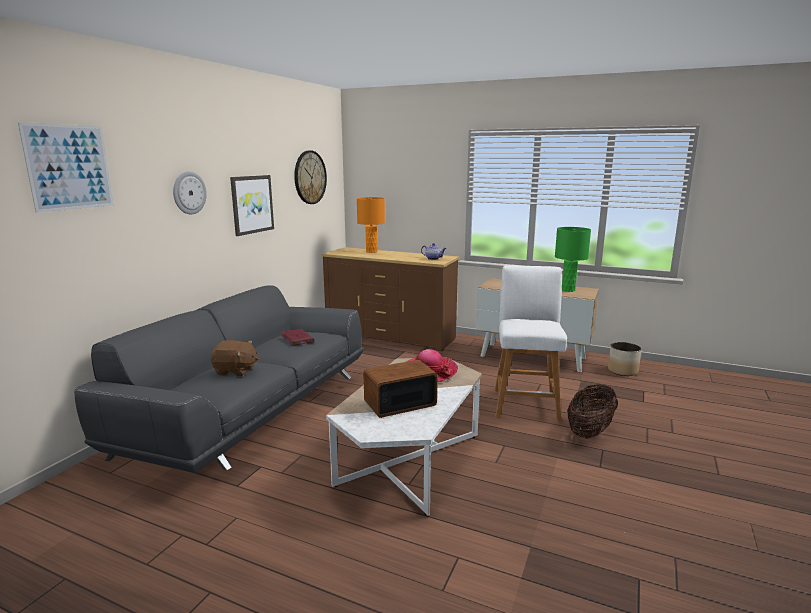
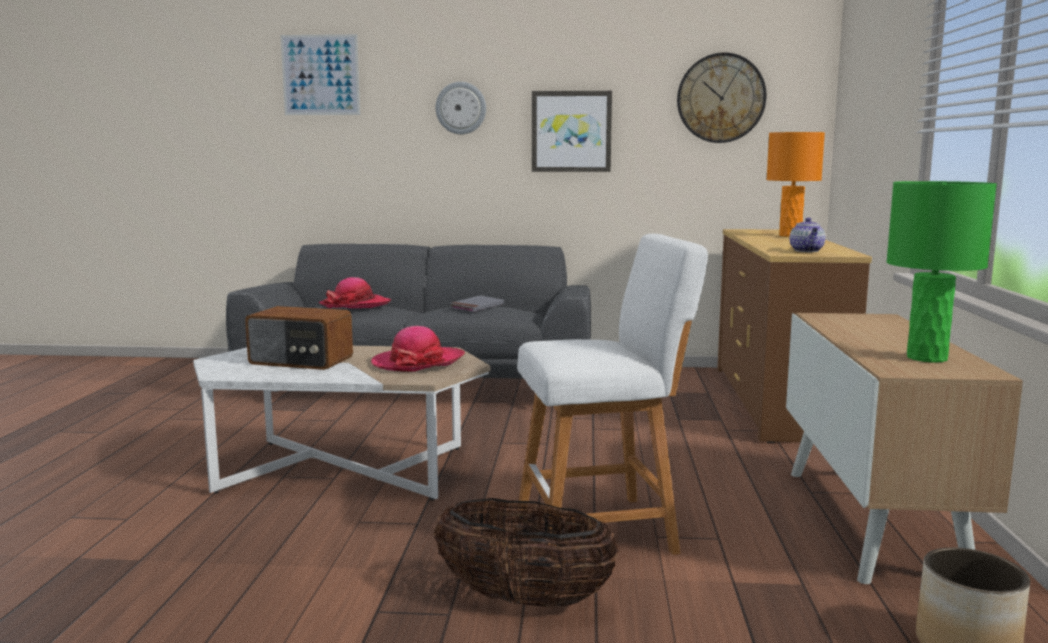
camera: 70 degrees right, 5 degrees down
brown plush toy [211,340,259,376] -> hat [319,277,391,308]
red book [281,329,314,346] -> grey book [449,295,504,312]
radio [363,360,438,418] -> radio turned 150 degrees clockwise [245,306,353,370]

